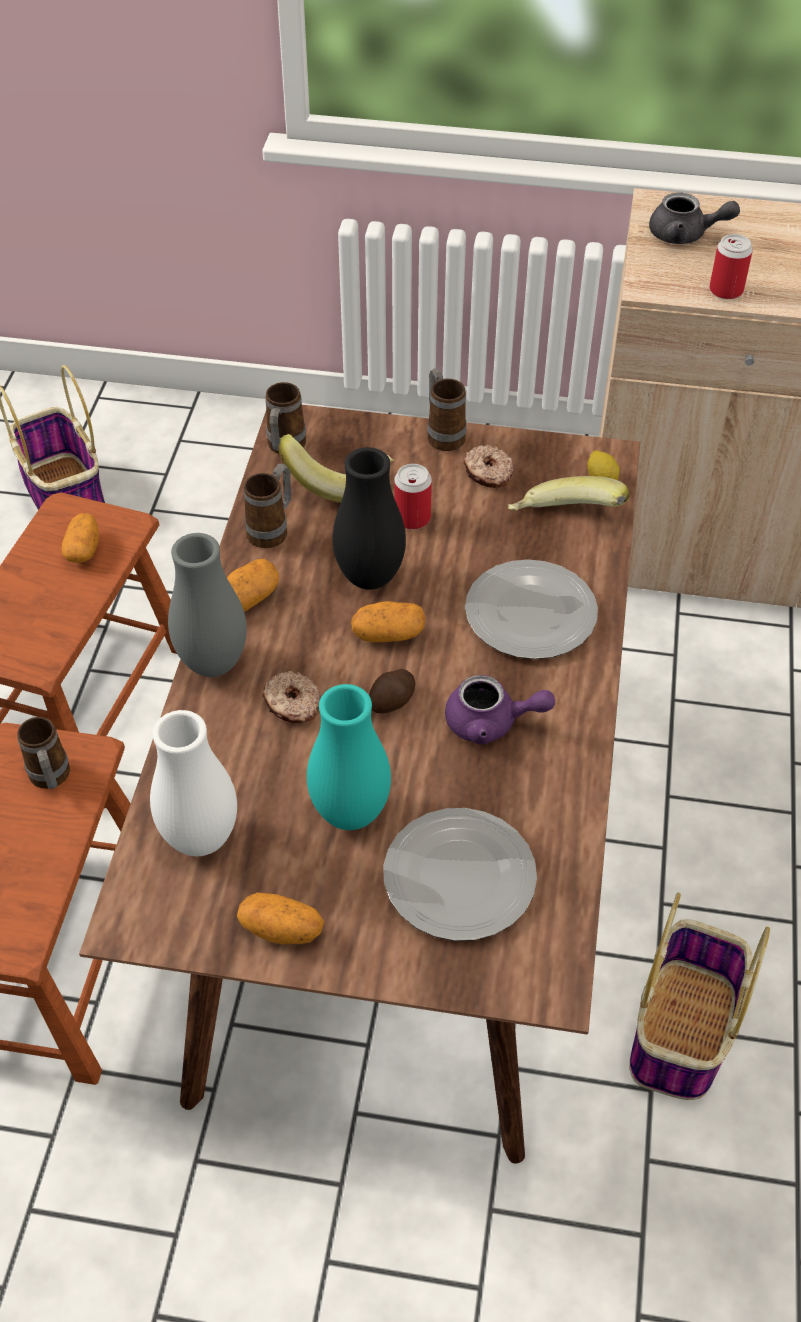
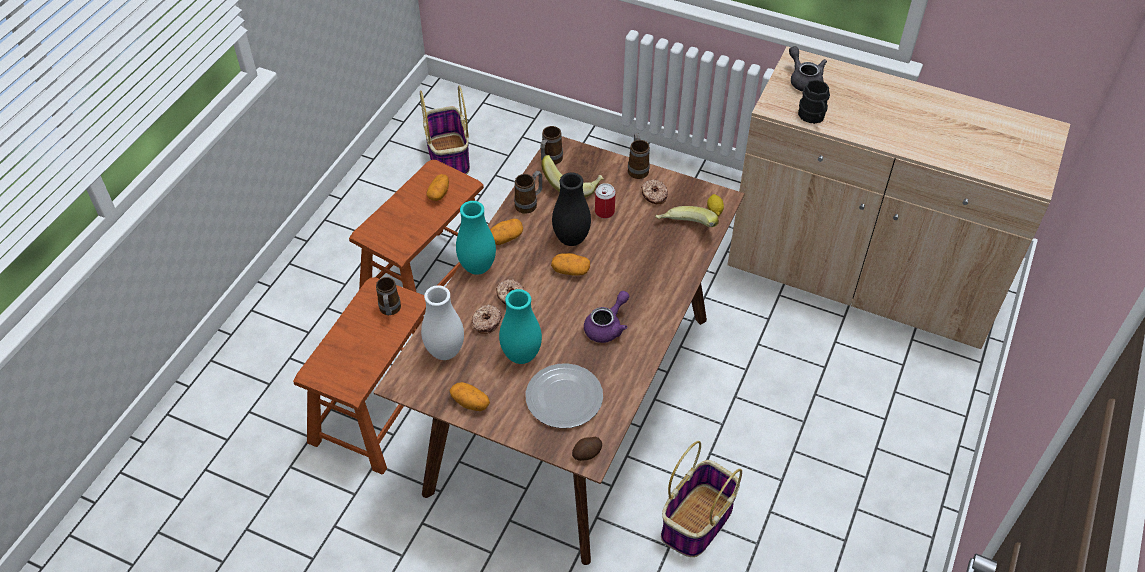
camera: 15 degrees right, 0 degrees up
grey vase [168,533,247,677] -> turquoise vase [456,201,496,275]
potato [369,669,415,714] -> potato moved to [572,437,602,461]
purple teapot [445,675,555,744] -> purple teapot turned 75 degrees counterclockwise [584,291,629,343]
plate [465,559,598,659] -> none
grey teapot [649,192,740,244] -> grey teapot turned 150 degrees counterclockwise [789,46,827,92]
can [709,234,753,299] -> black mug [798,80,830,124]
none -> donut [471,304,502,334]

